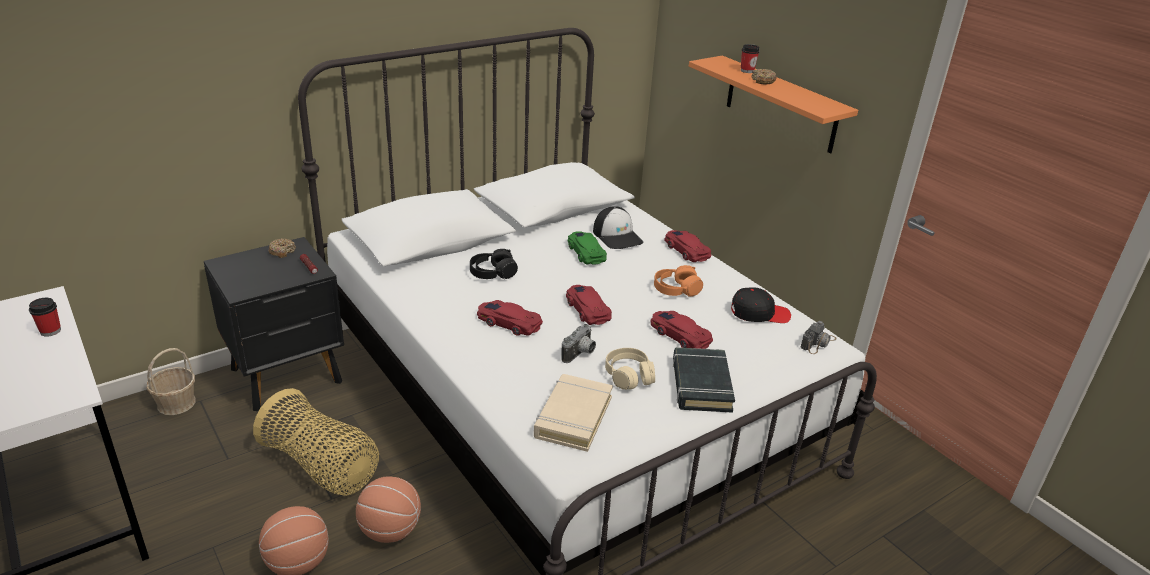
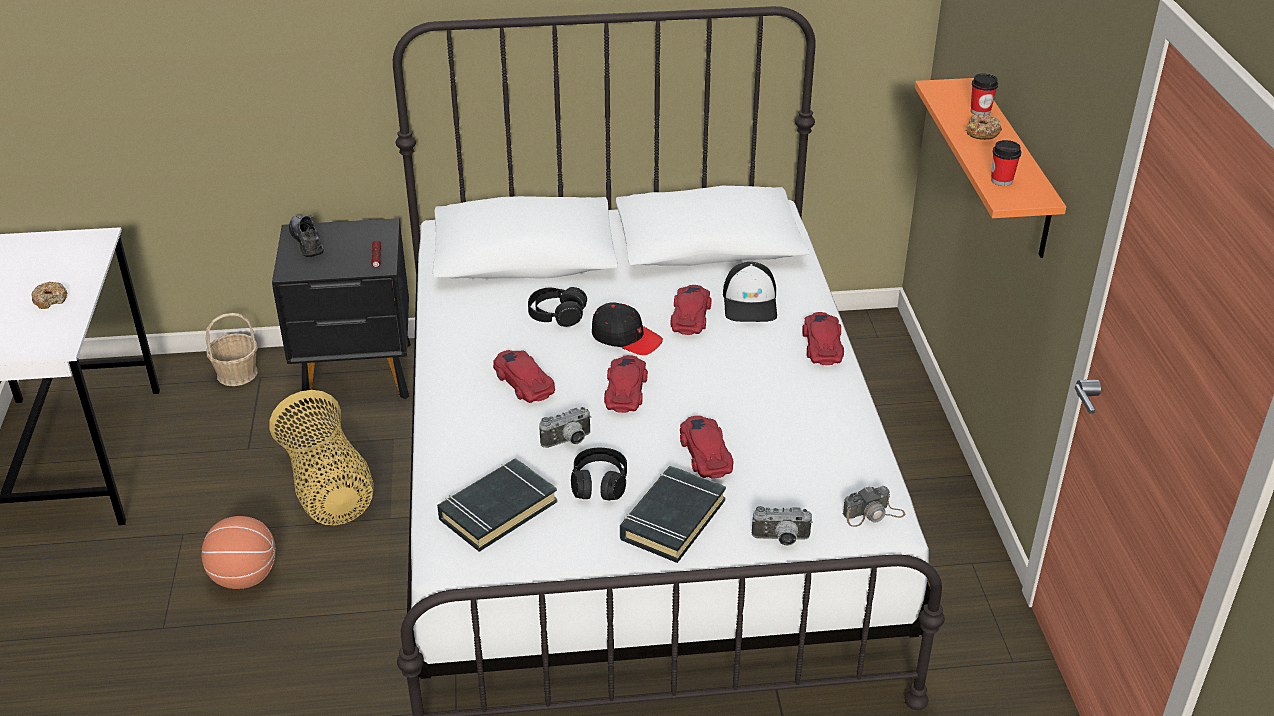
camera: 30 degrees right, 5 degrees up
cup [29,298,61,337] -> cup moved to [991,140,1021,186]
donut [269,238,296,258] -> donut moved to [32,282,67,309]
basketball [356,476,421,543] -> none
beige book [534,374,613,452] -> black book [437,458,557,552]
green toy car [568,231,607,265] -> red toy car [670,285,712,335]
beige headphones [605,348,655,390] -> black headphones [571,448,627,500]
orange headphones [654,265,703,297] -> none
black cap [731,287,791,323] -> black cap moved to [592,302,663,355]
none -> grey shoe [289,215,324,257]
none -> camera [752,506,813,546]

